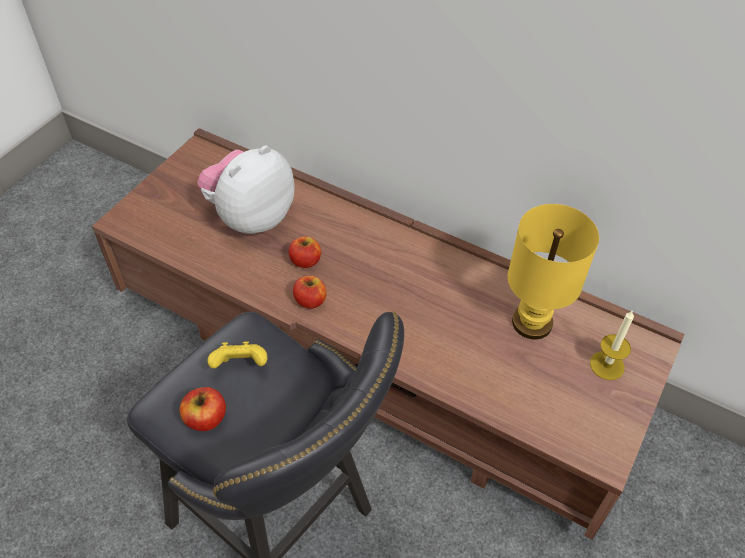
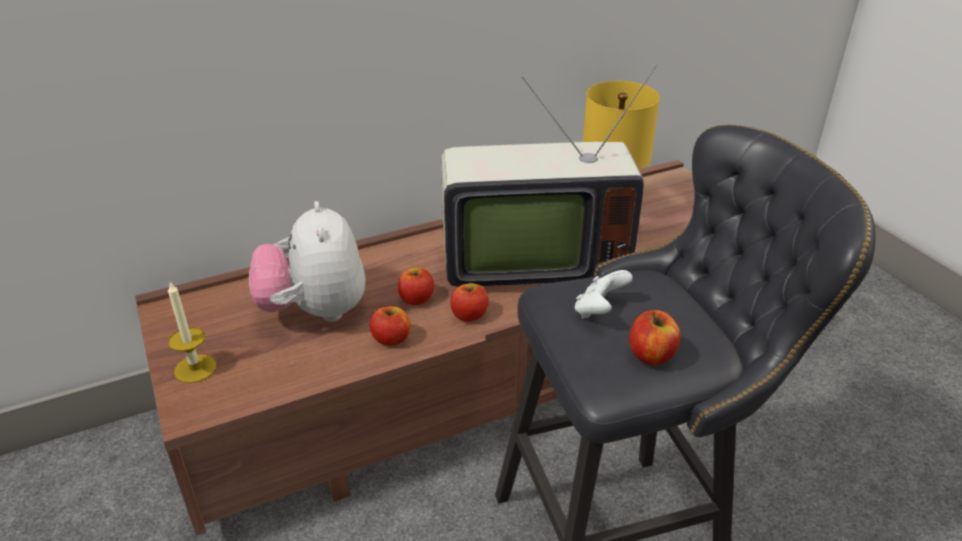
camera: 55 degrees left, 15 degrees down
yellow game controller [208,342,268,368] -> white game controller [575,270,633,319]
candle [590,310,634,380] -> candle moved to [168,282,216,383]
none -> apple [370,306,411,346]
none -> television [441,65,657,287]

